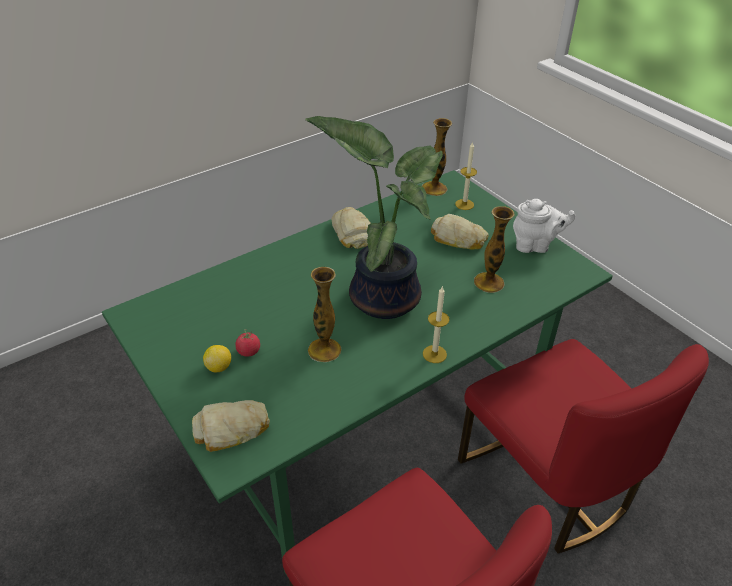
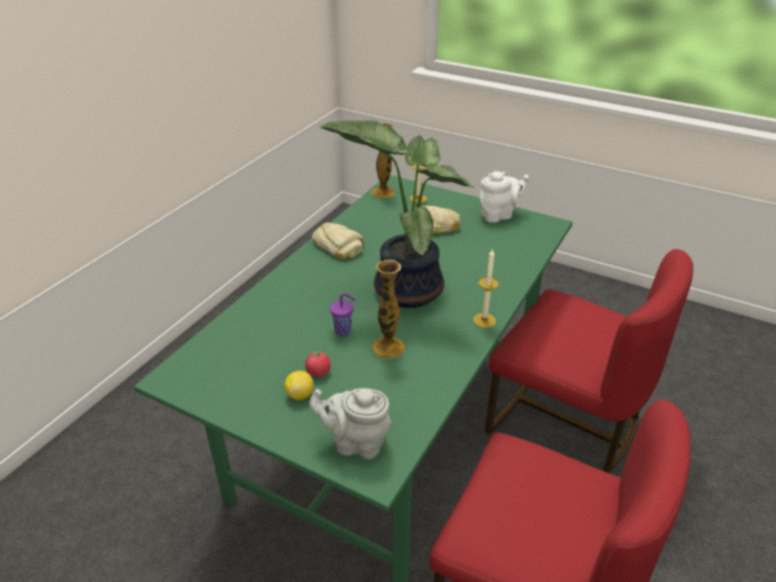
camera: 25 degrees left, 5 degrees down
bread [192,400,270,452] -> grey teapot [309,388,392,460]
vase [474,207,515,293] -> none
none -> purple cup [330,293,356,336]

